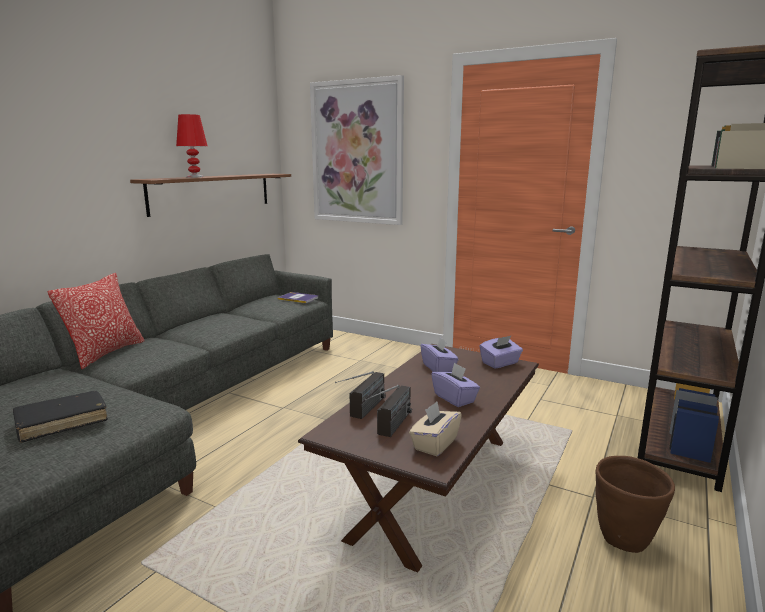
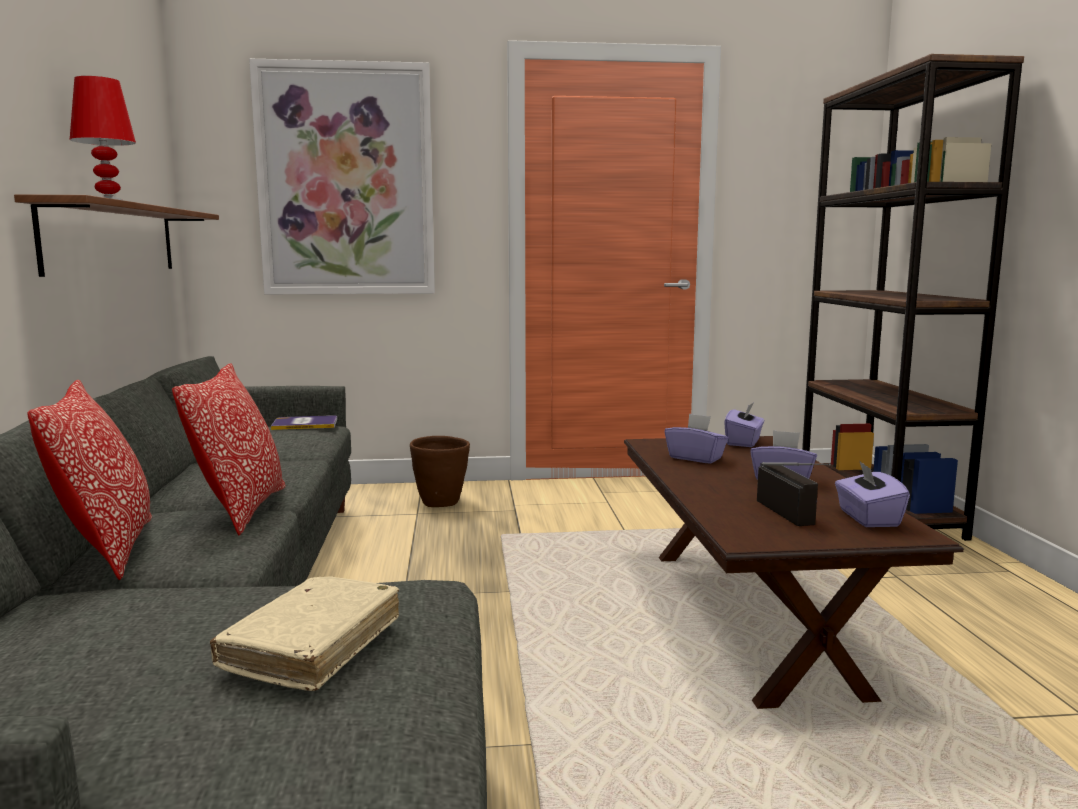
camera: 35 degrees left, 5 degrees down
black book [13,391,108,443] -> beige book [210,576,399,691]
radio [335,371,386,419] -> none
beige tissue box [409,402,462,456] -> purple tissue box [835,460,910,527]
brown planter [596,456,675,553] -> brown planter moved to [410,436,470,507]
none -> pillow [172,363,286,536]

